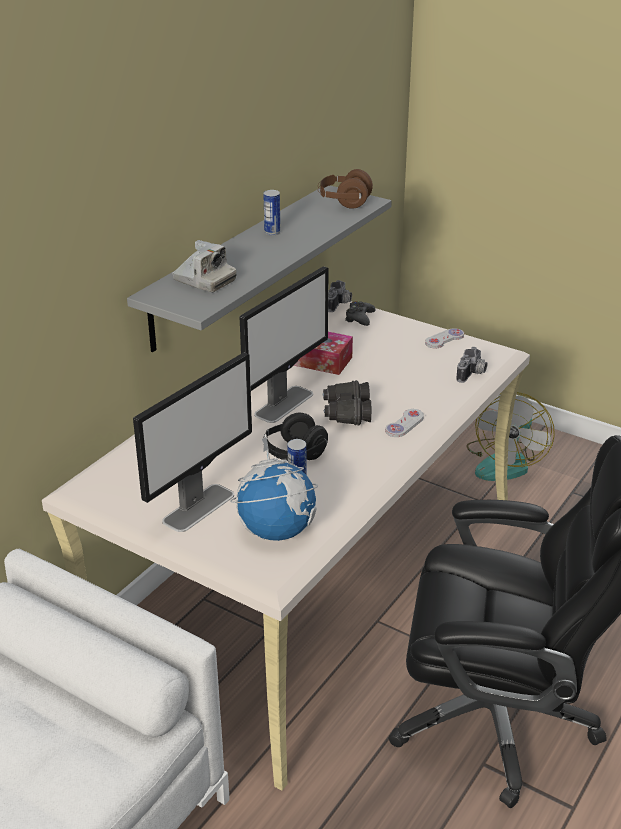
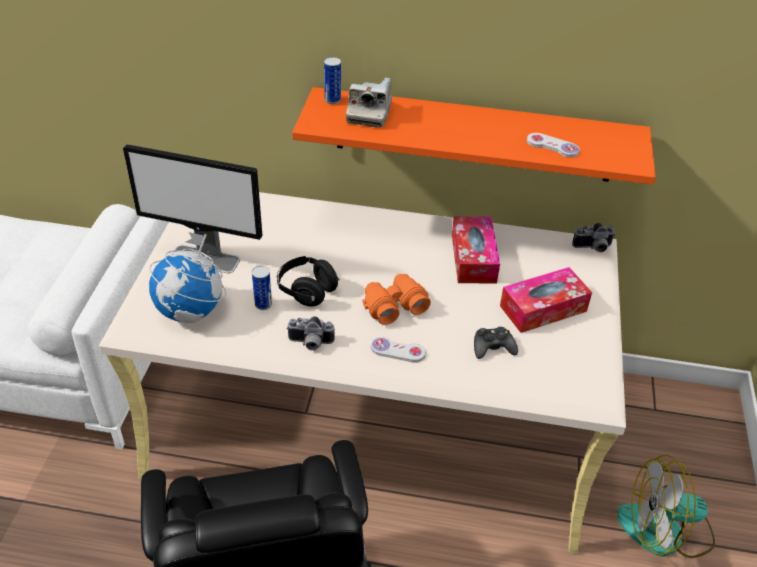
camera: 65 degrees right, 10 degrees up
grey shelf [127,186,392,352] -> orange shelf [292,87,656,185]
monitor [240,266,329,423] -> none
can [263,190,280,235] -> can moved to [324,57,341,104]
brown headphones [318,169,373,209] -> none
black binoculars [322,380,371,426] -> orange binoculars [362,274,431,325]
black game controller [345,301,376,326] -> black game controller moved to [474,327,518,359]
white game controller [425,328,464,348] -> white game controller moved to [527,133,580,158]
camera [456,347,488,383] -> camera moved to [286,316,335,351]
none -> tissue box [500,267,592,333]

